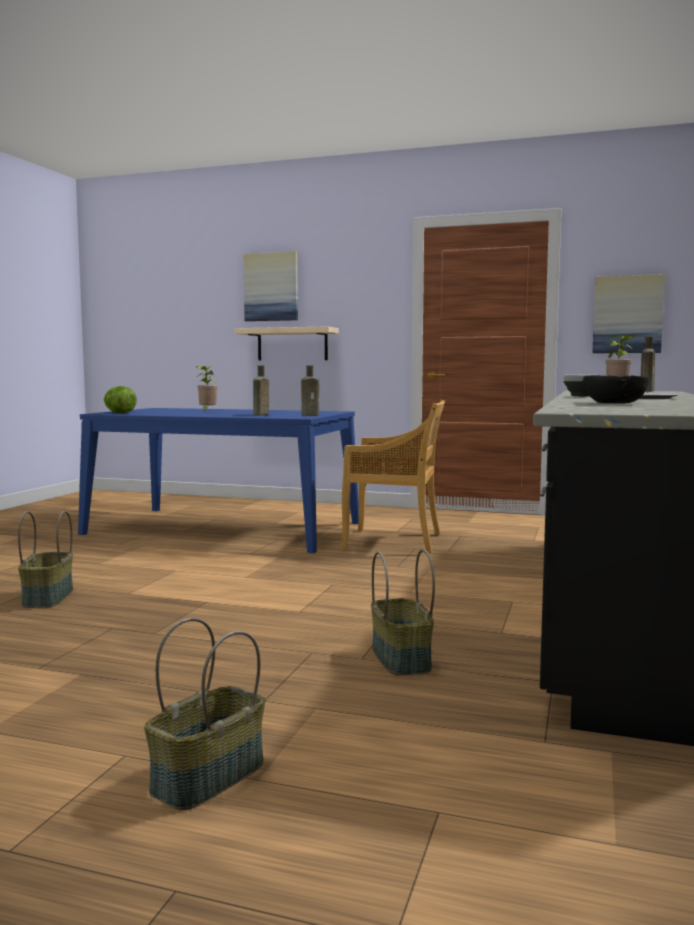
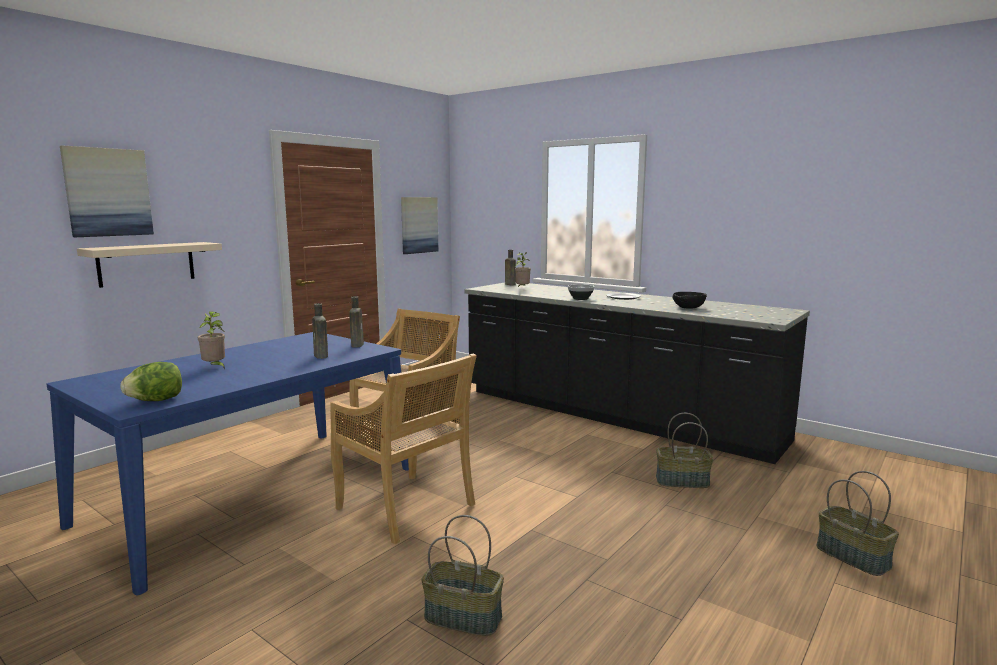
camera: 70 degrees left, 5 degrees up
none -> beige chair [330,353,477,544]

